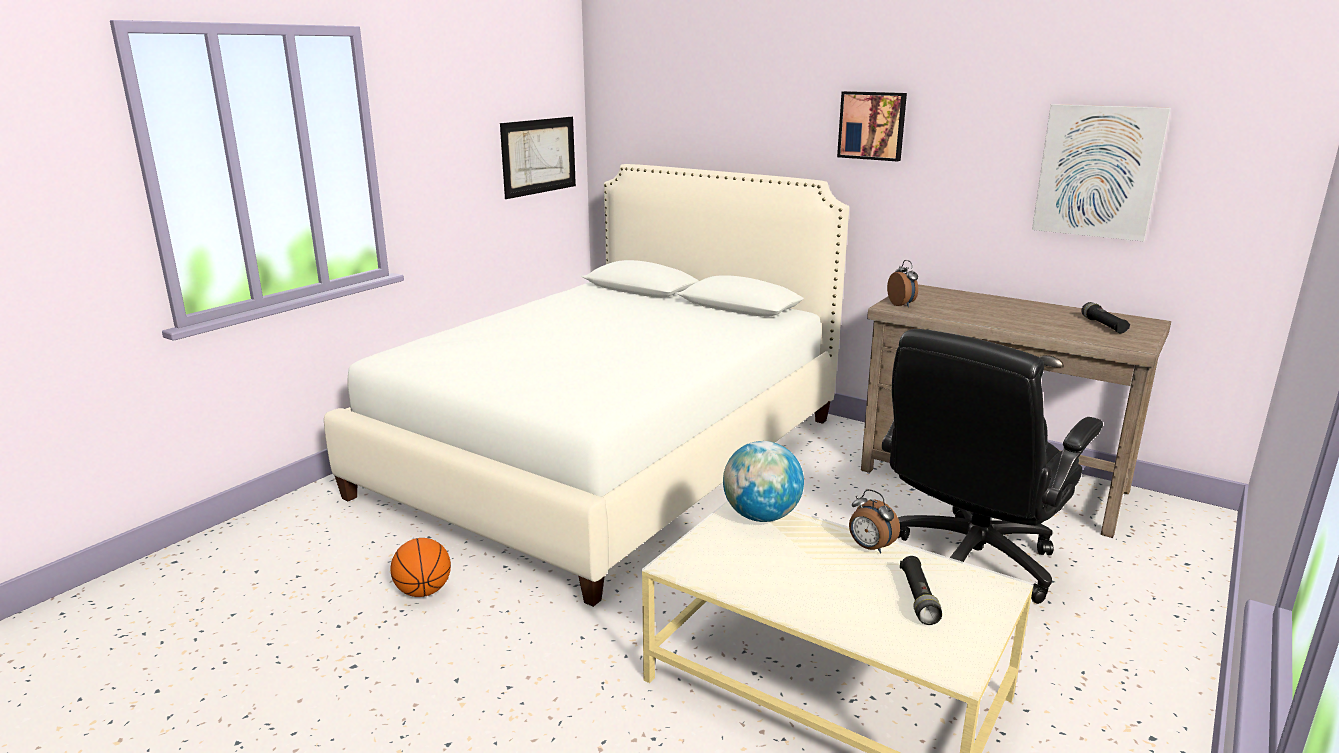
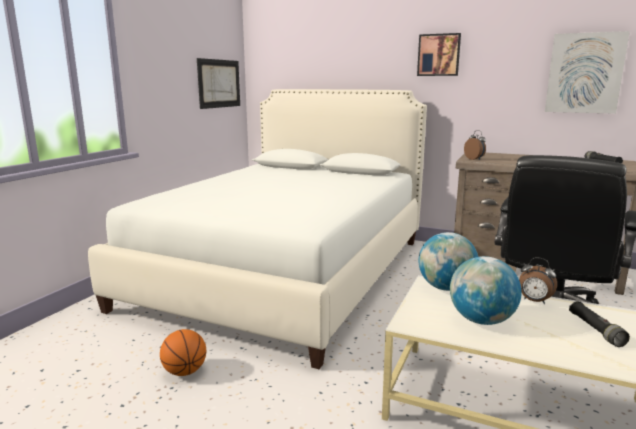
camera: 10 degrees left, 5 degrees down
none -> globe [450,256,522,325]

